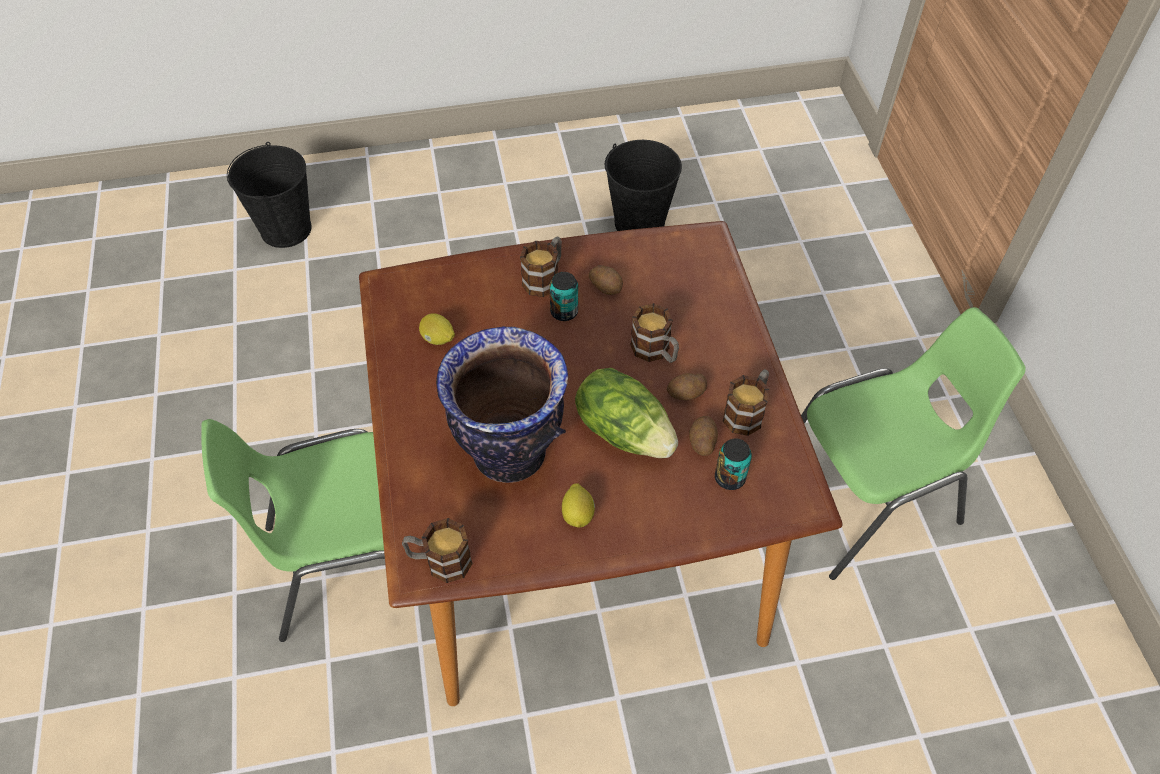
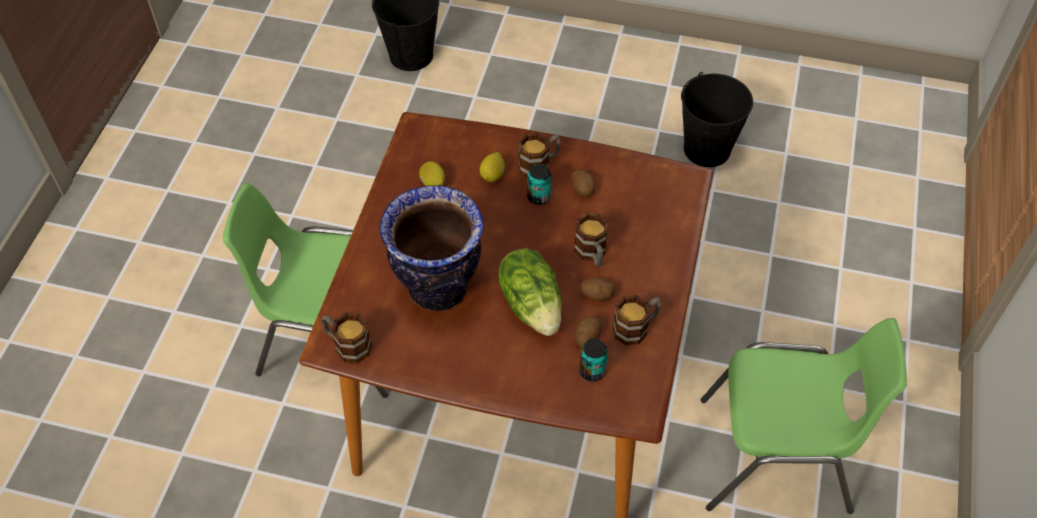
camera: 25 degrees right, 0 degrees up
lemon [562,483,595,528] -> lemon moved to [480,152,505,182]

